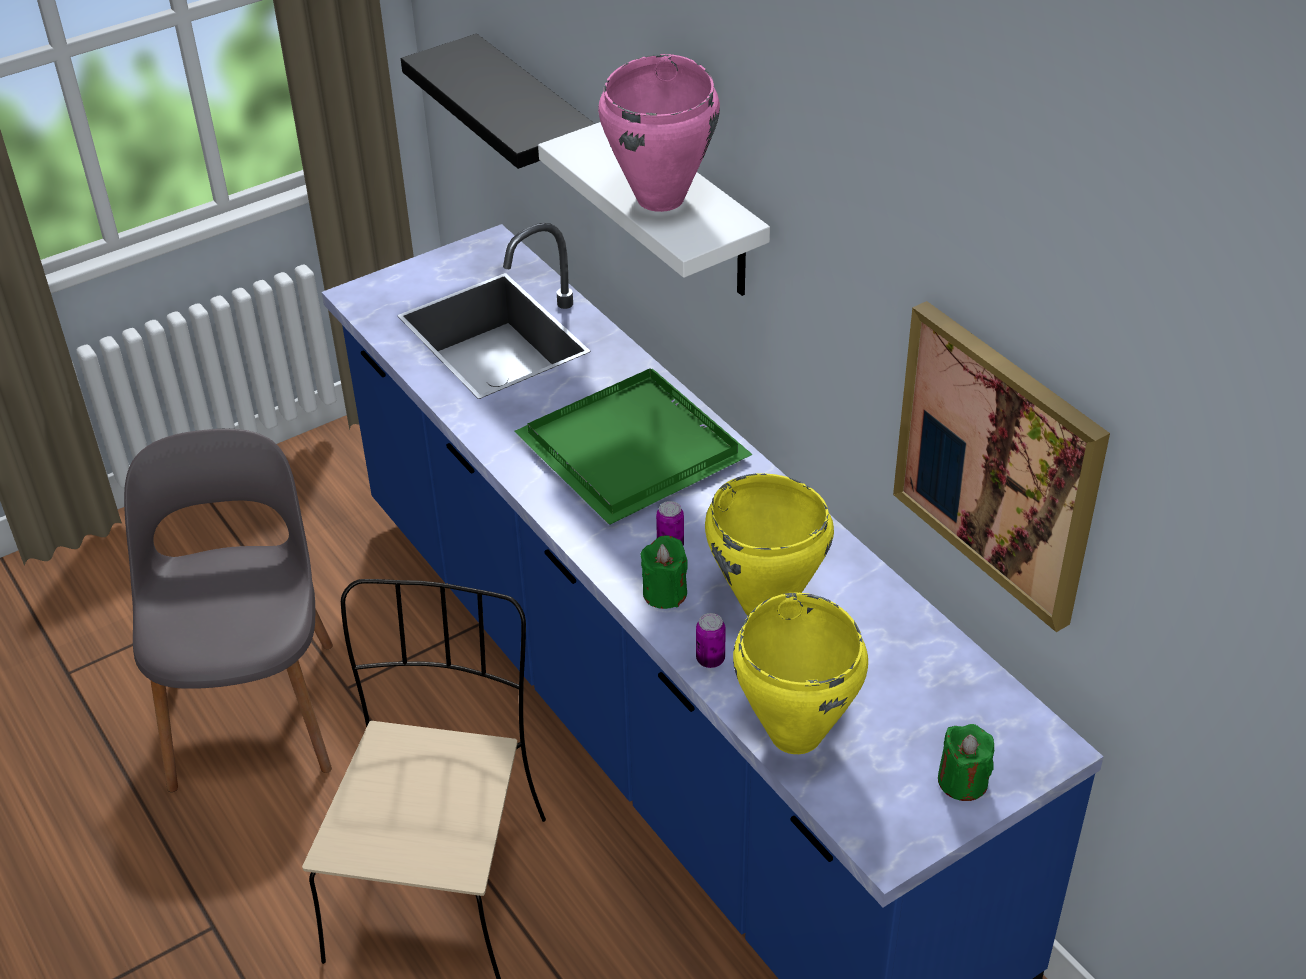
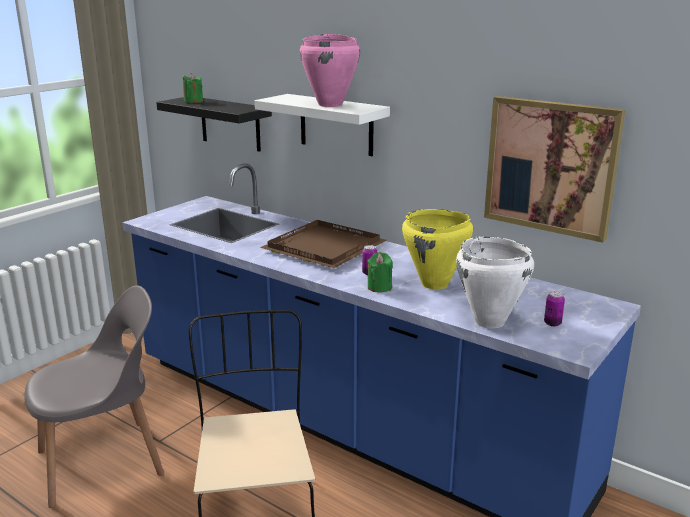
camera: 20 degrees left, 20 degrees down
grey chair [124,429,333,792] -> grey chair turned 90 degrees clockwise [24,285,164,508]
green tray [514,369,753,525] -> brown tray [260,220,387,268]
can [696,613,726,668] -> can moved to [544,291,565,327]
yellow cooking pot [733,592,868,754] -> white cooking pot [456,236,534,328]
green candle [938,724,995,801] -> green candle moved to [183,73,203,103]

